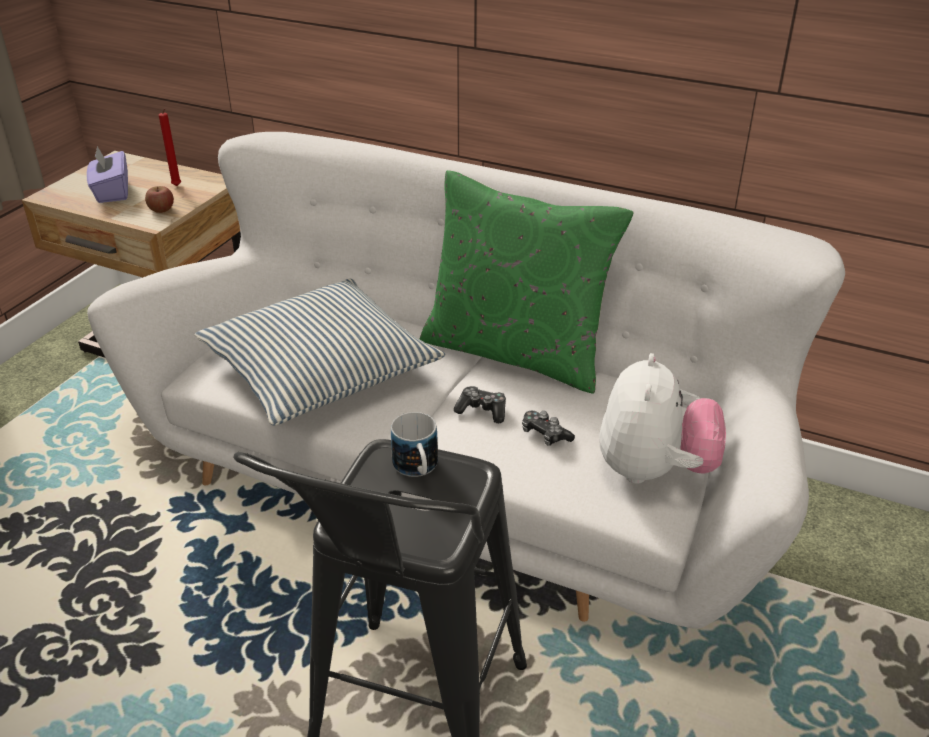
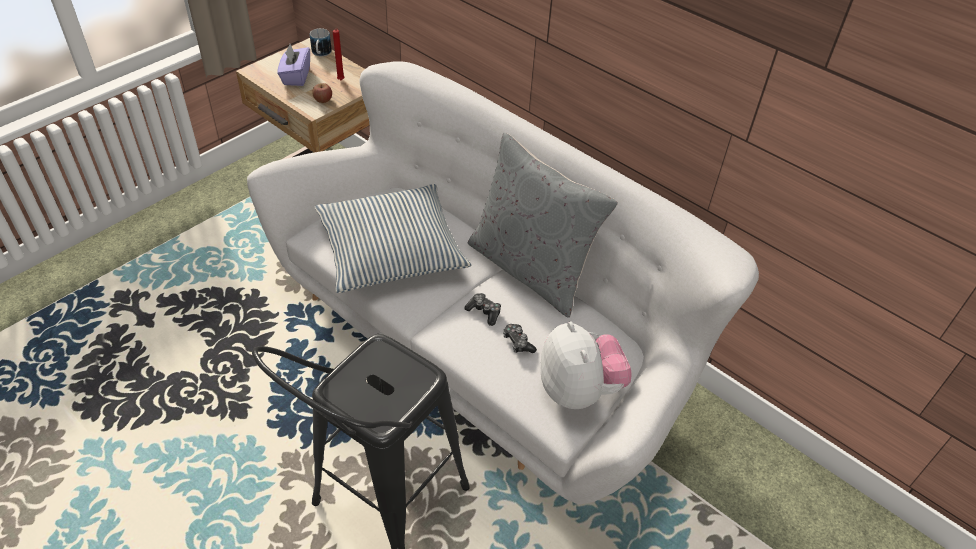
camera: 15 degrees right, 10 degrees up
mug [391,412,438,477] -> mug moved to [310,28,332,56]
green pillow [420,170,634,393] -> grey pillow [468,132,618,318]
plush toy [599,353,726,484] -> plush toy turned 45 degrees counterclockwise [541,321,631,409]

